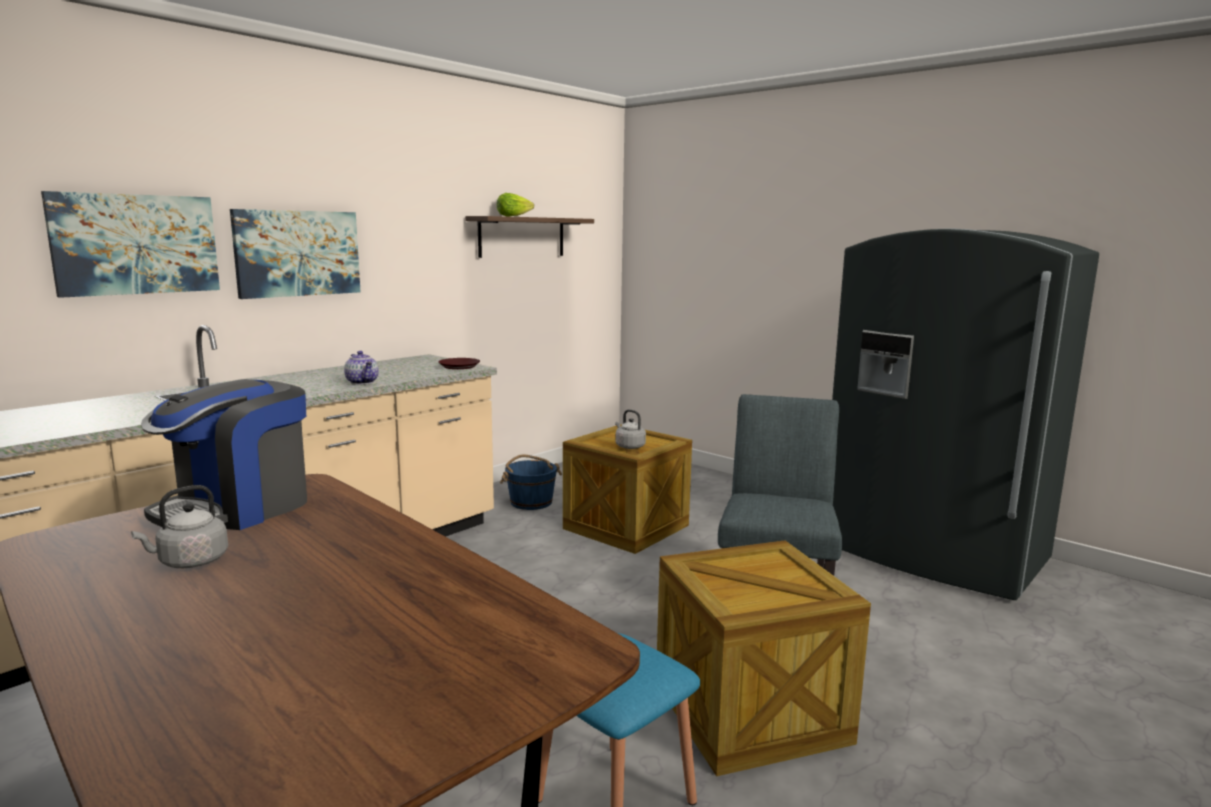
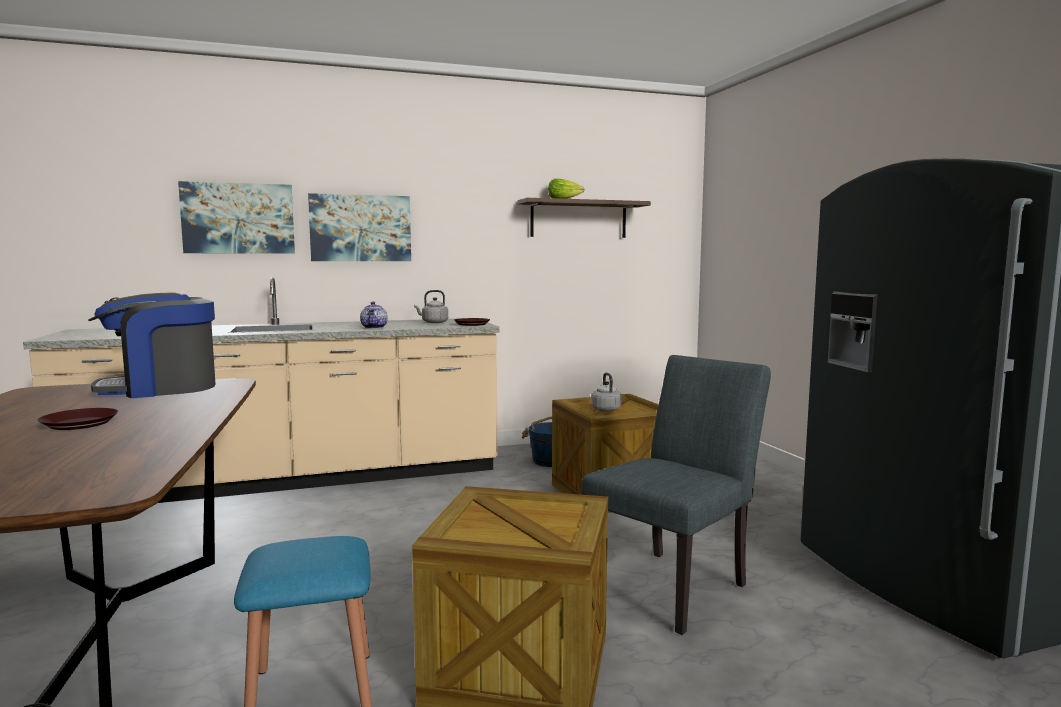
camera: 30 degrees right, 5 degrees down
grey kettle [131,485,228,568] -> grey kettle moved to [414,290,448,323]
none -> brown plate [38,408,118,430]

